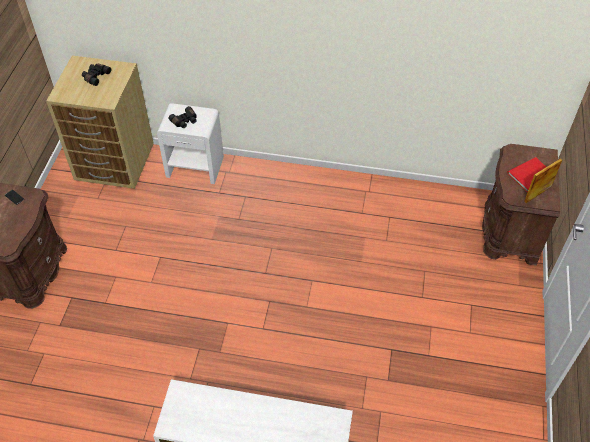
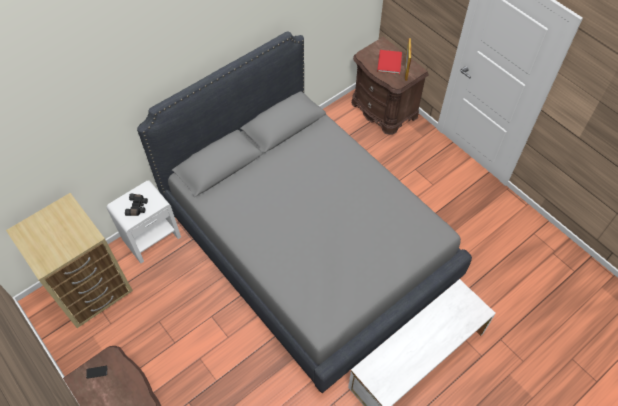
camera: 50 degrees left, 5 degrees up
black binoculars [82,64,111,86] -> none
none -> grey bed [137,32,472,393]

